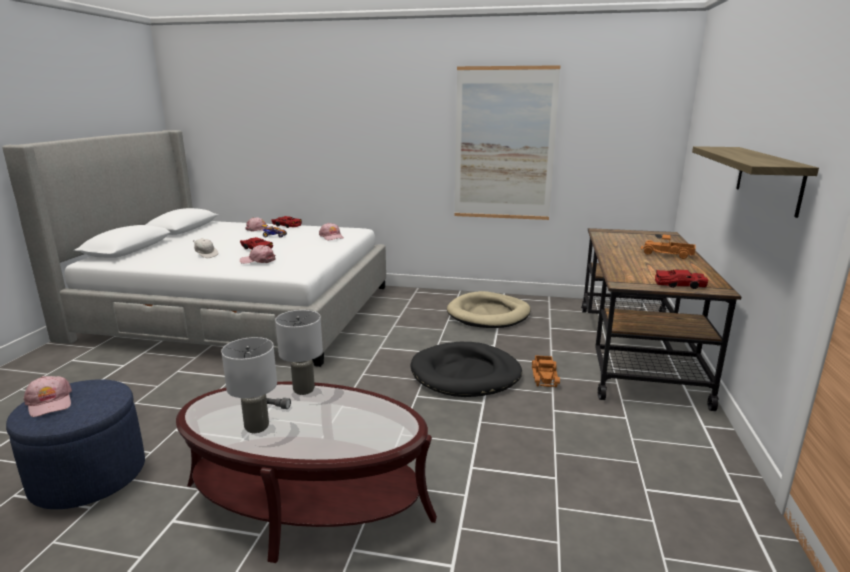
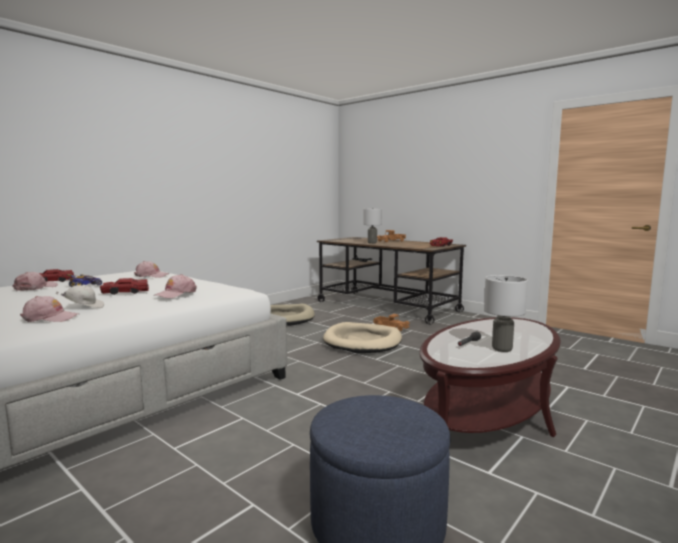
camera: 60 degrees left, 10 degrees down
pink cap [23,376,72,417] -> pink cap moved to [20,296,79,322]
white table lamp [275,310,323,395] -> white table lamp moved to [363,208,382,244]
black dog bed [410,342,522,397] -> beige dog bed [323,322,402,353]
picture [454,65,560,220] -> none
shelf [692,146,819,218] -> none

